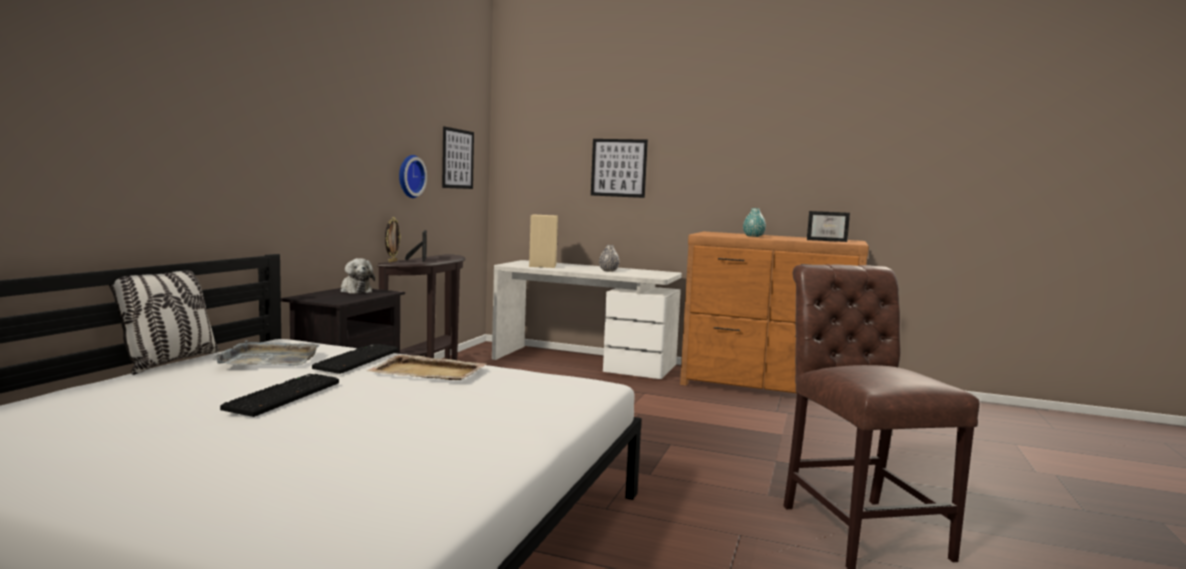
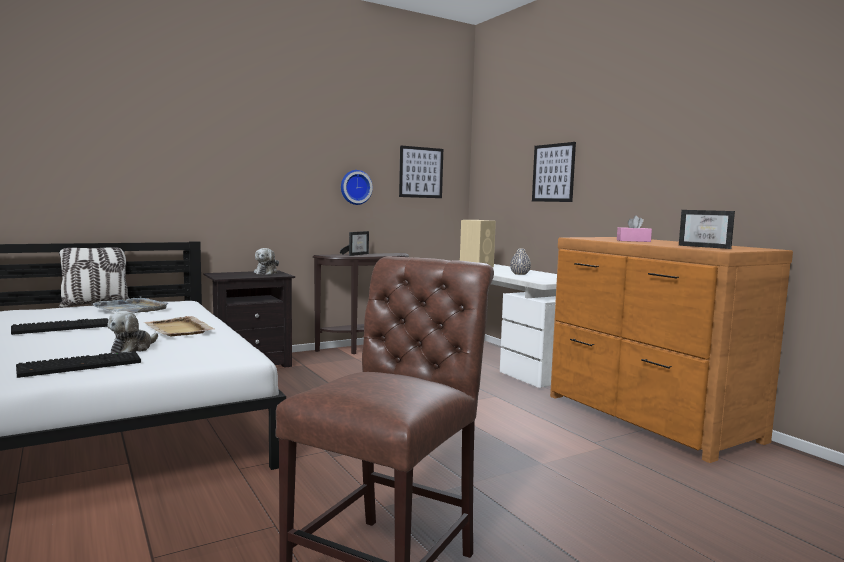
camera: 40 degrees right, 0 degrees up
keyboard [312,344,398,374] -> keyboard moved to [16,351,141,378]
picture frame [385,217,401,262] -> none
turquoise vase [743,208,766,237] -> pink tissue box [617,215,652,242]
none -> plush toy [107,311,158,353]

